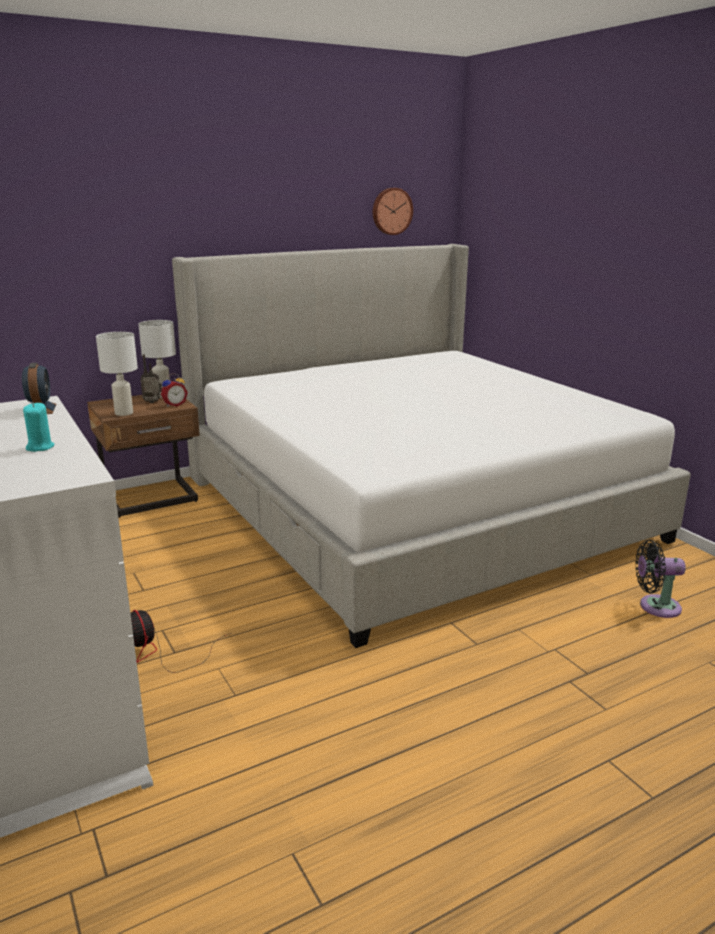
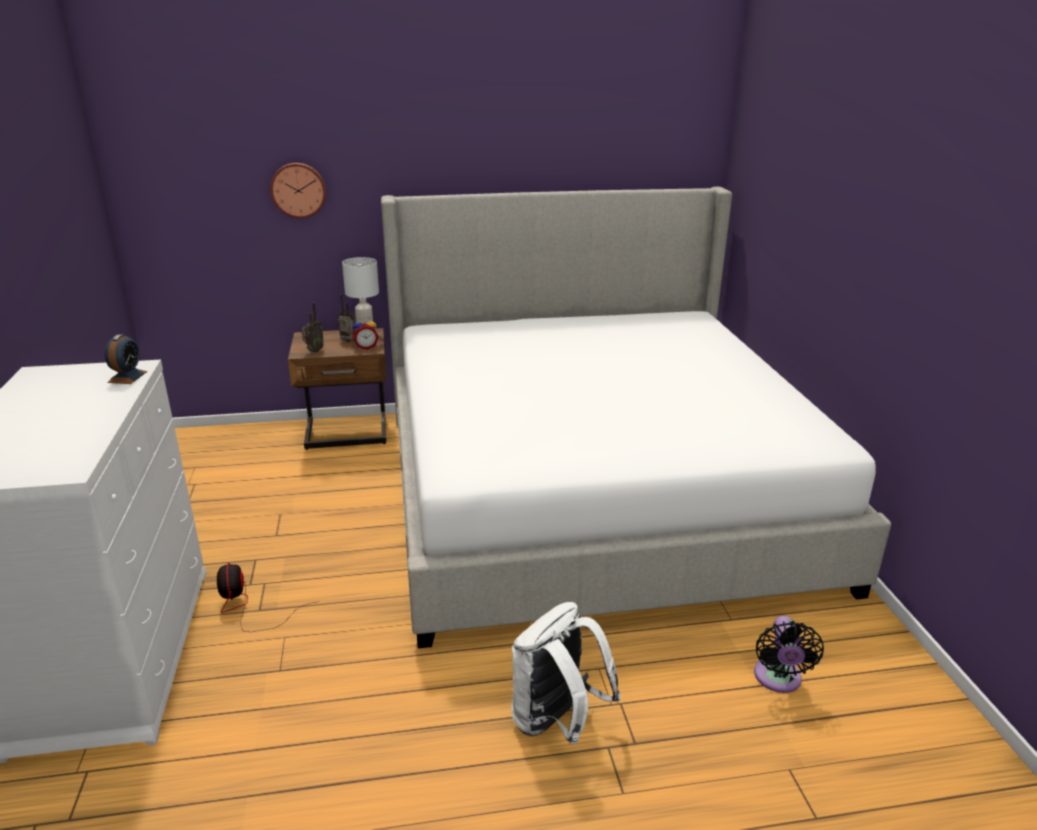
camera: 20 degrees right, 5 degrees up
turquoise candle [23,403,55,452] -> none
white table lamp [96,332,138,416] -> radio [302,302,324,353]
wall clock [373,188,413,235] -> wall clock moved to [270,163,326,219]
black fan [635,540,686,618] -> black fan turned 105 degrees counterclockwise [754,616,824,693]
none -> white backpack [511,602,621,744]

